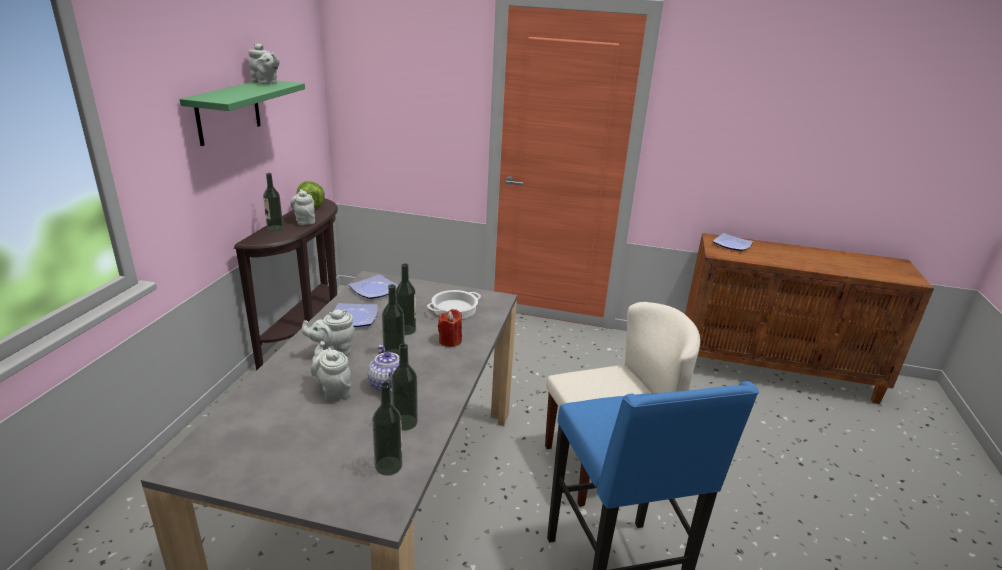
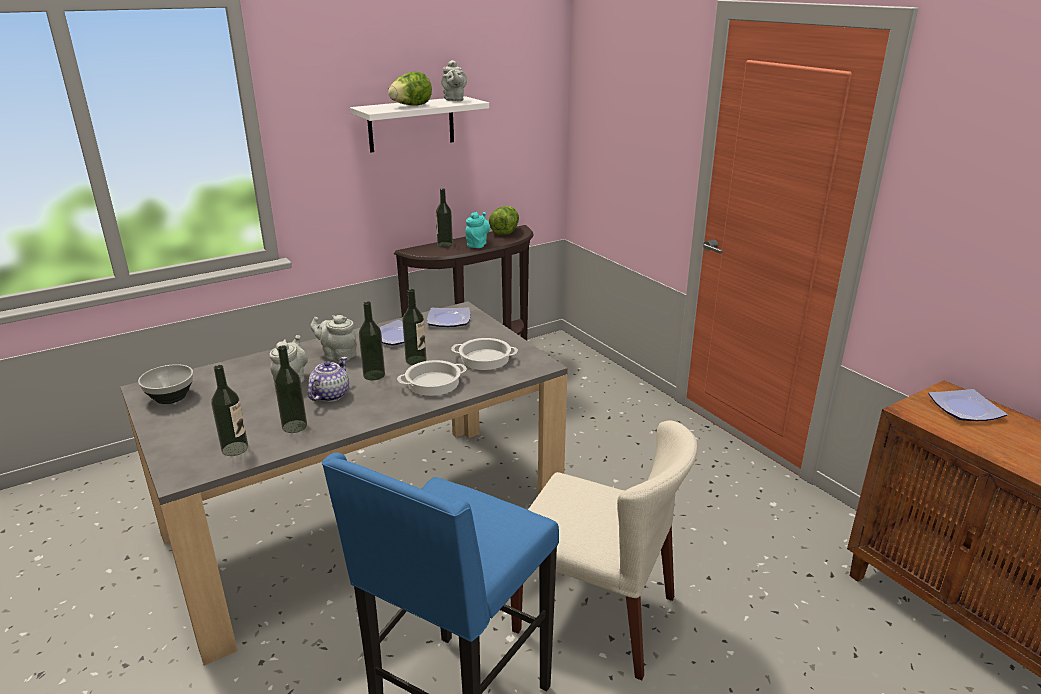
camera: 45 degrees right, 0 degrees up
green shelf [179,81,305,146] -> white shelf [350,96,489,152]
grey teapot [290,189,315,225] -> turquoise teapot [465,212,490,248]
red candle [438,309,462,347] -> cooking pot [397,360,467,396]
none -> bowl [138,364,194,404]
none -> lettuce [388,72,432,106]

